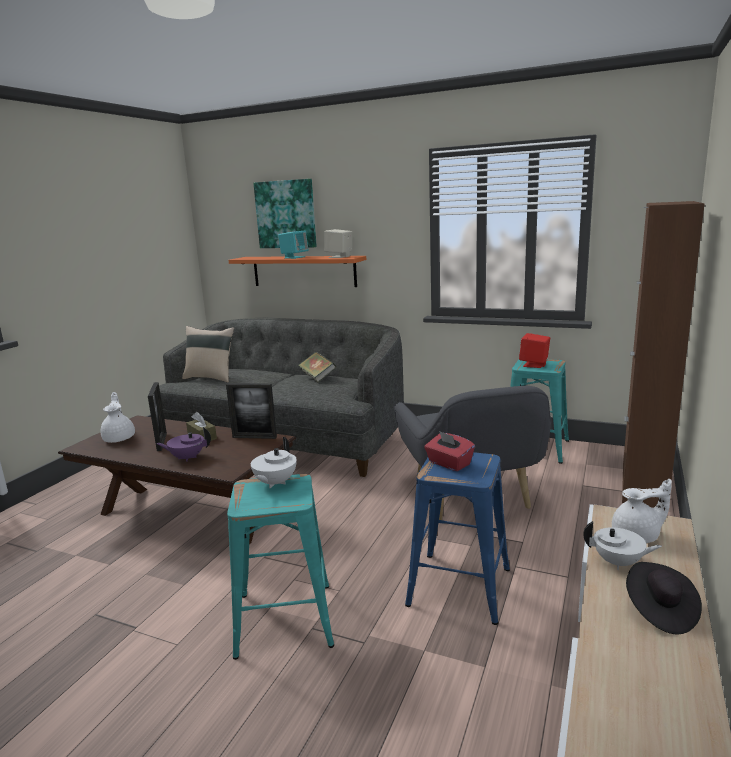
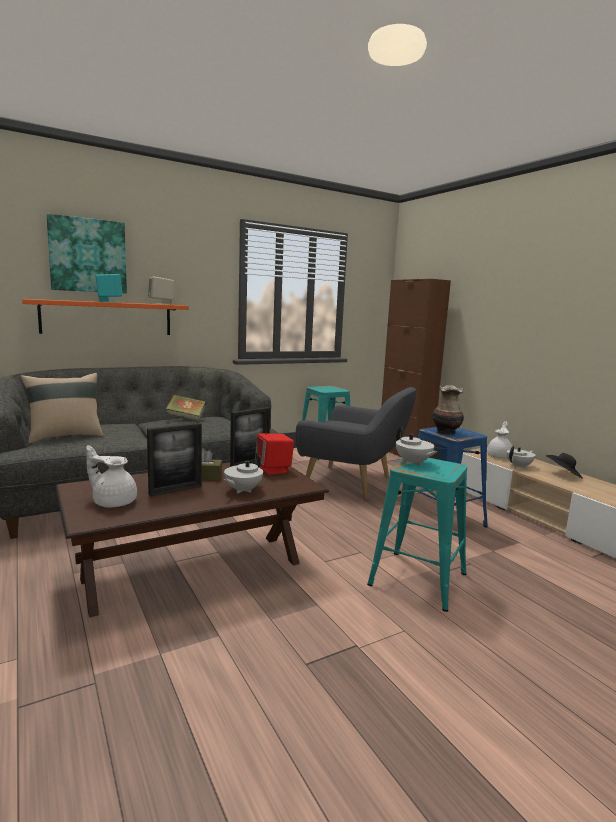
camera: 55 degrees left, 5 degrees down
picture frame [148,382,167,451] -> picture frame turned 120 degrees clockwise [147,423,202,496]
purple teapot [156,427,211,462] -> white teapot [224,453,263,494]
red tissue box [424,431,475,471] -> vase [432,385,464,435]
red speaker [519,333,550,368] -> red speaker moved to [256,433,294,475]

